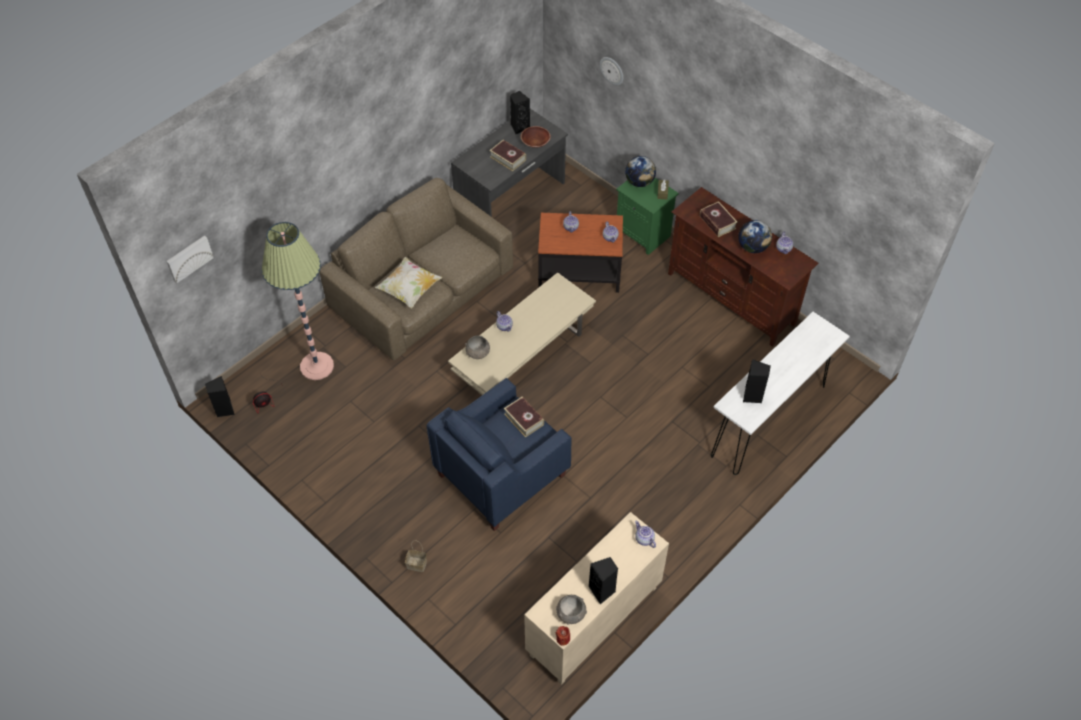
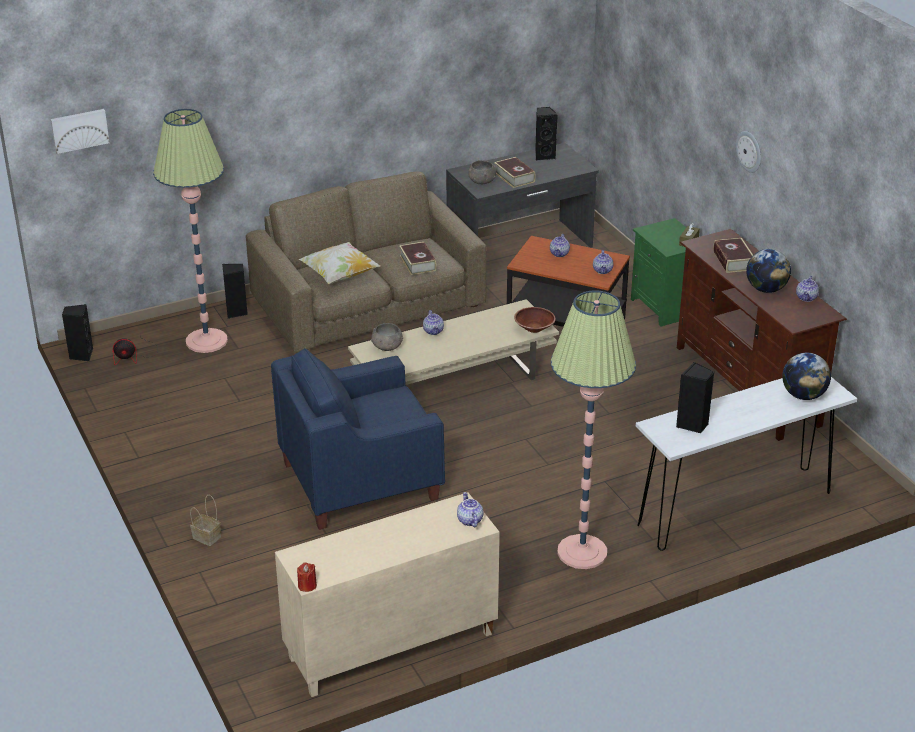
camera: 20 degrees right, 20 degrees down
book [504,397,544,438] -> book moved to [399,242,437,275]
brown bowl [521,126,551,148] -> brown bowl moved to [514,307,556,333]
grey bowl [556,595,587,625] -> grey bowl moved to [468,160,496,184]
black speaker [589,557,618,604] -> black speaker moved to [222,264,248,318]
wall clock [600,57,623,85] -> wall clock moved to [736,131,761,173]
globe [625,156,656,187] -> globe moved to [782,353,831,400]
none -> floor lamp [551,290,636,569]

